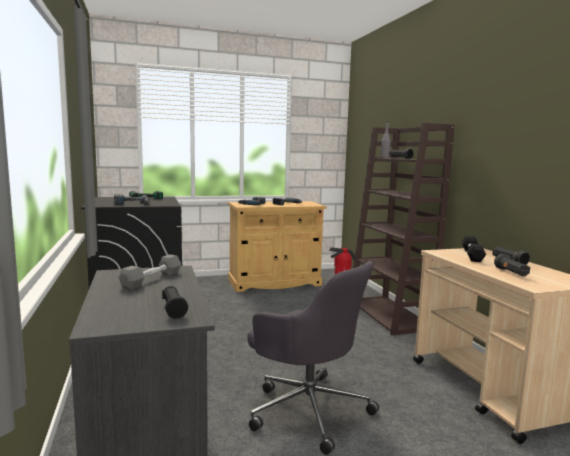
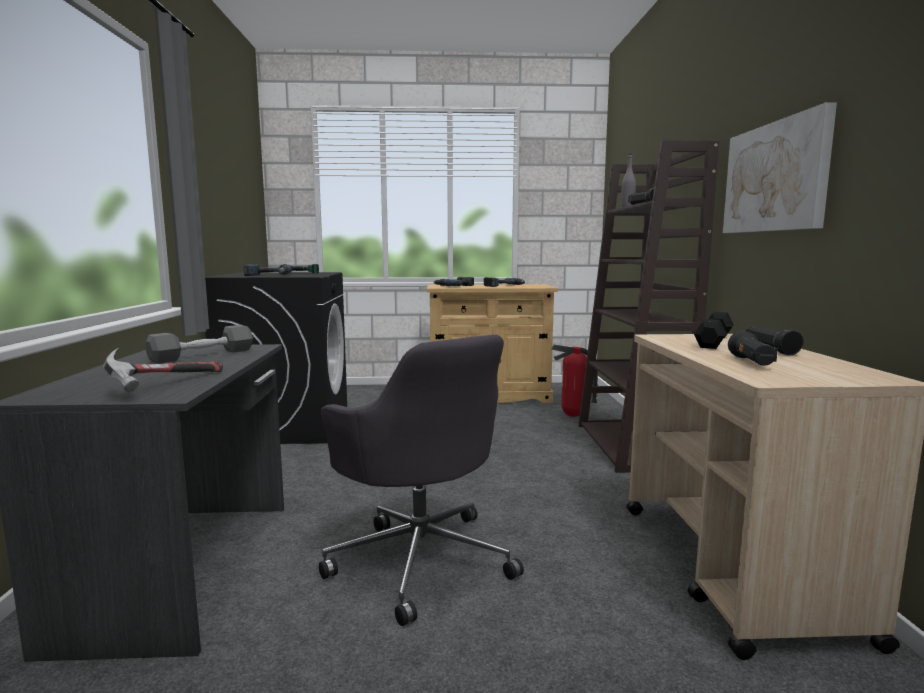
camera: 15 degrees right, 0 degrees up
black flashlight [162,286,188,319] -> hammer [103,348,223,392]
none -> picture [723,102,837,233]

